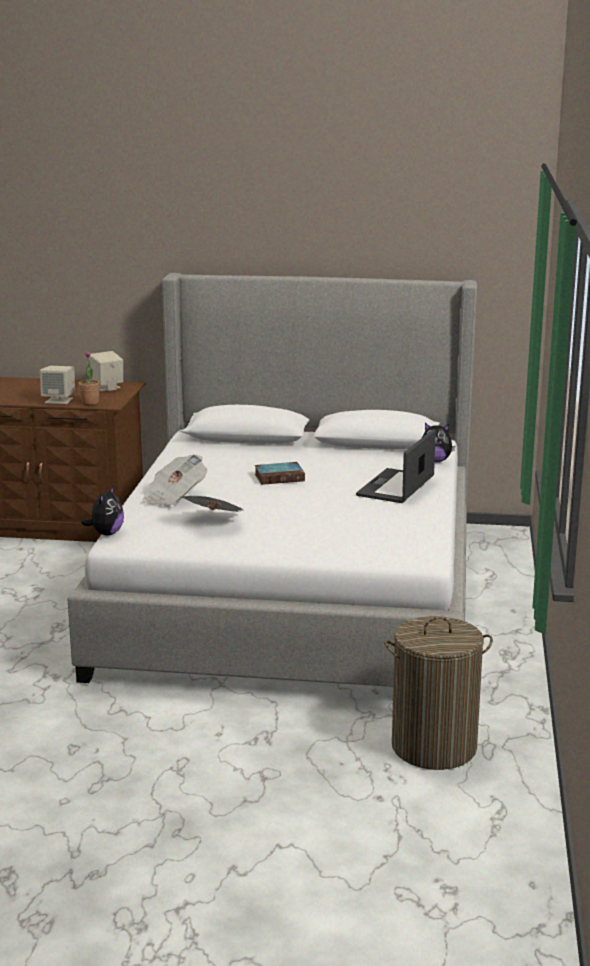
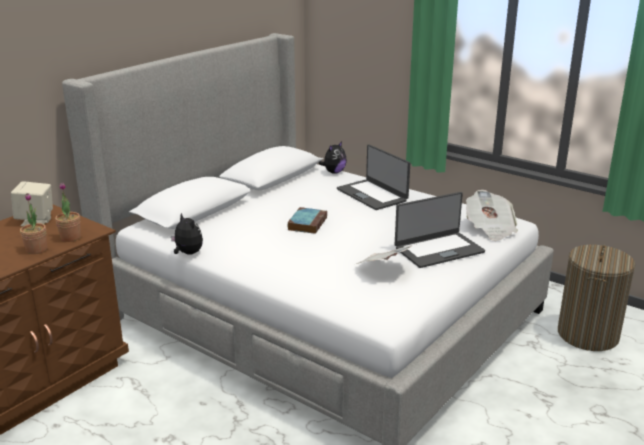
camera: 60 degrees left, 5 degrees up
beige speaker [40,366,75,404] -> potted plant [20,193,47,254]
plush toy [81,485,124,535] -> plush toy moved to [171,213,203,255]
newspaper [142,454,207,506] -> newspaper moved to [466,190,518,241]
none -> laptop [395,192,485,268]

